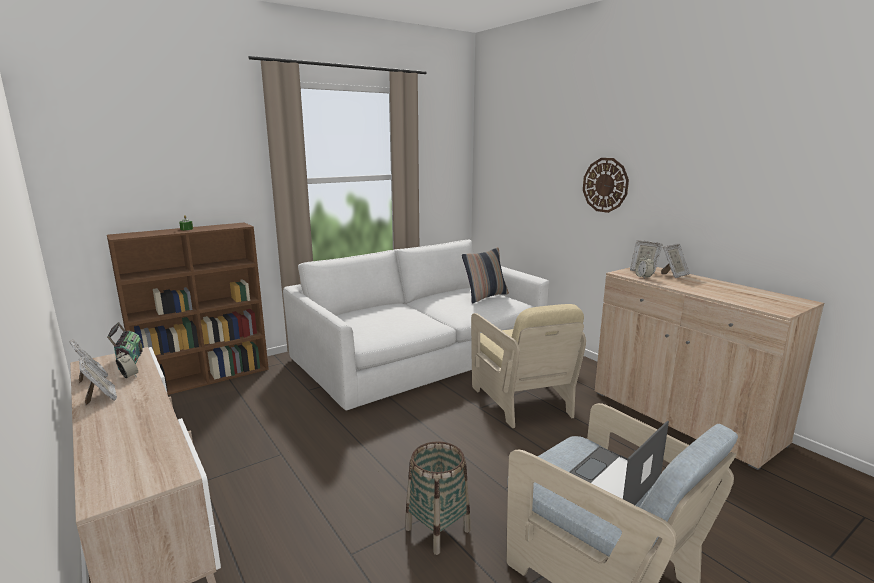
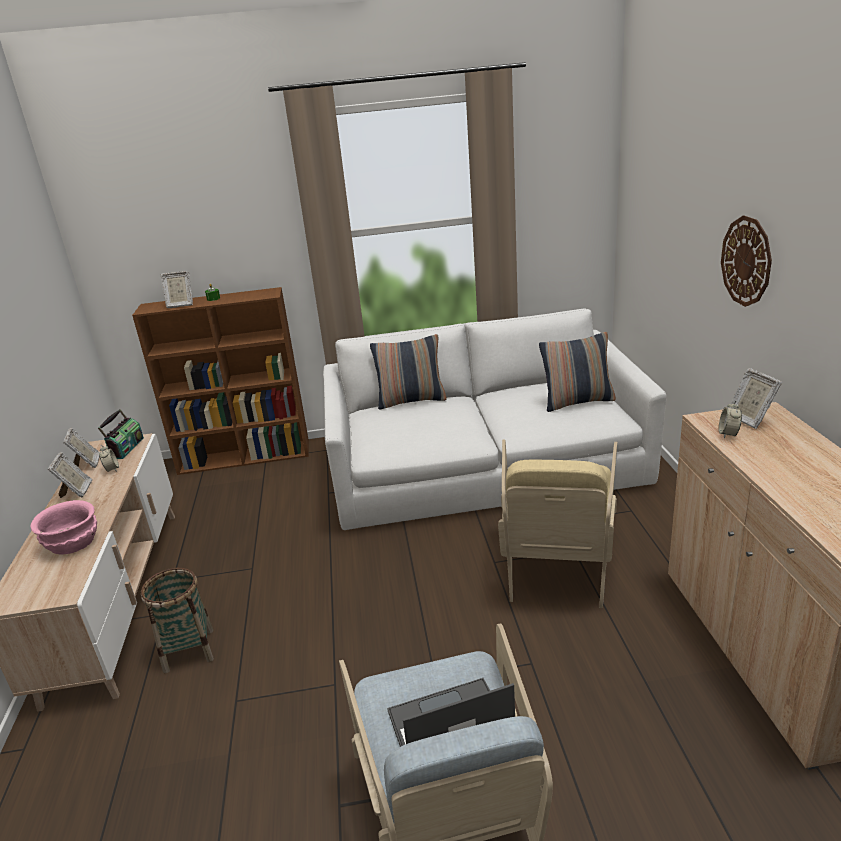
camera: 30 degrees right, 10 degrees up
basket [405,442,471,555] -> basket moved to [141,568,214,673]
picture frame [661,244,690,278] -> picture frame moved to [160,271,193,308]
none -> pink bowl [31,500,97,555]
none -> pillow [370,334,447,410]

